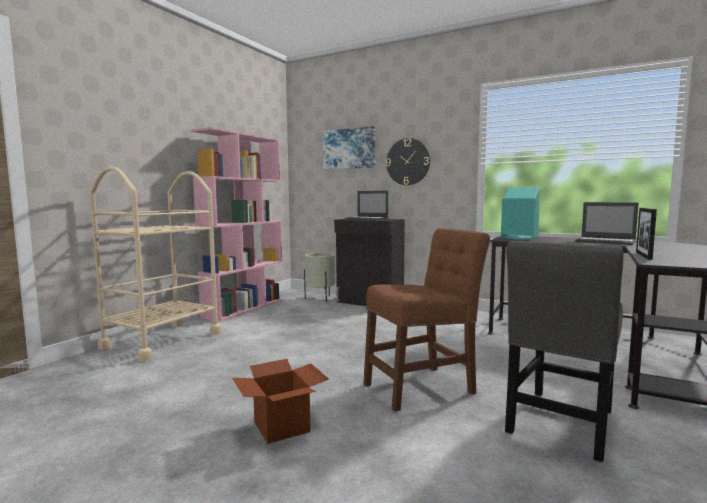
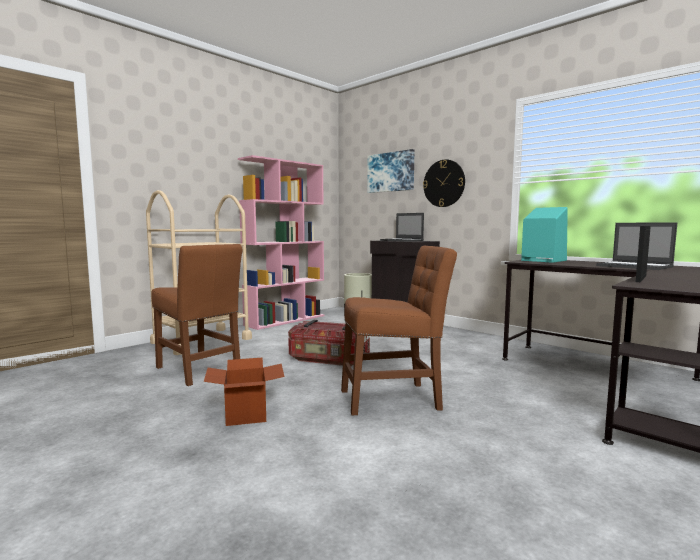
camera: 15 degrees right, 0 degrees up
grey chair [505,241,624,462] -> none
none -> brown chair [151,244,243,386]
none -> storage box [288,320,370,367]

